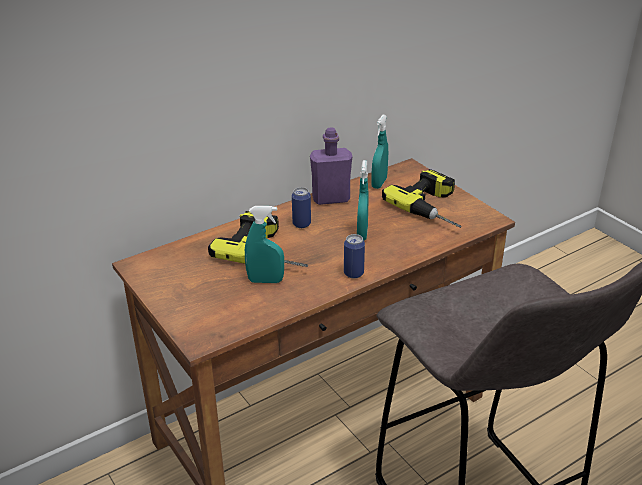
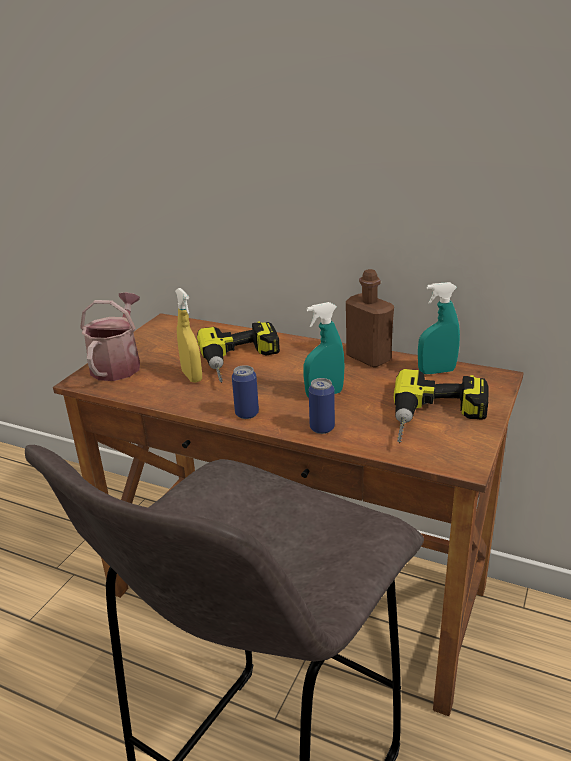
camera: 60 degrees right, 5 degrees down
turquoise spray bottle [245,206,284,283] -> yellow spray bottle [175,288,202,383]
can [292,187,311,228] -> can moved to [309,378,335,434]
purple bottle [310,127,352,205] -> brown bottle [346,269,394,368]
none -> watering can [80,292,140,381]

